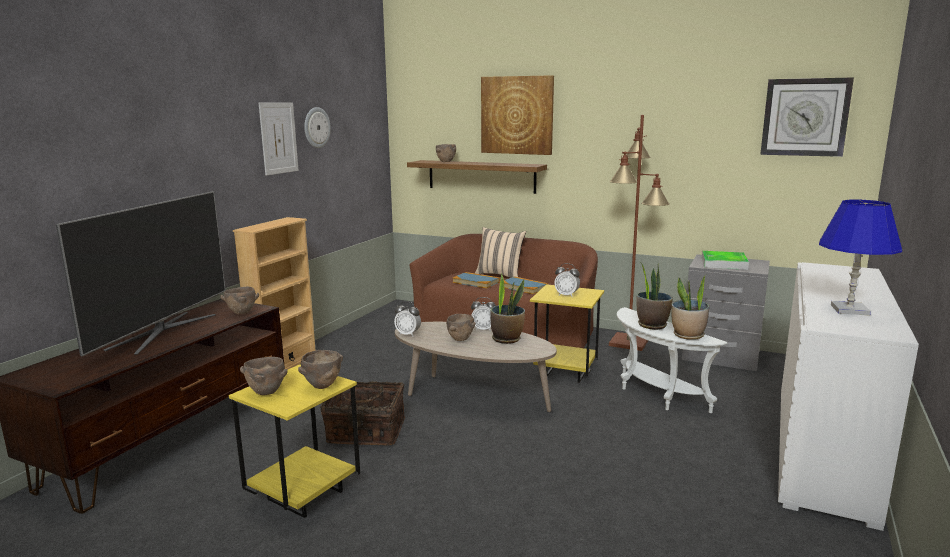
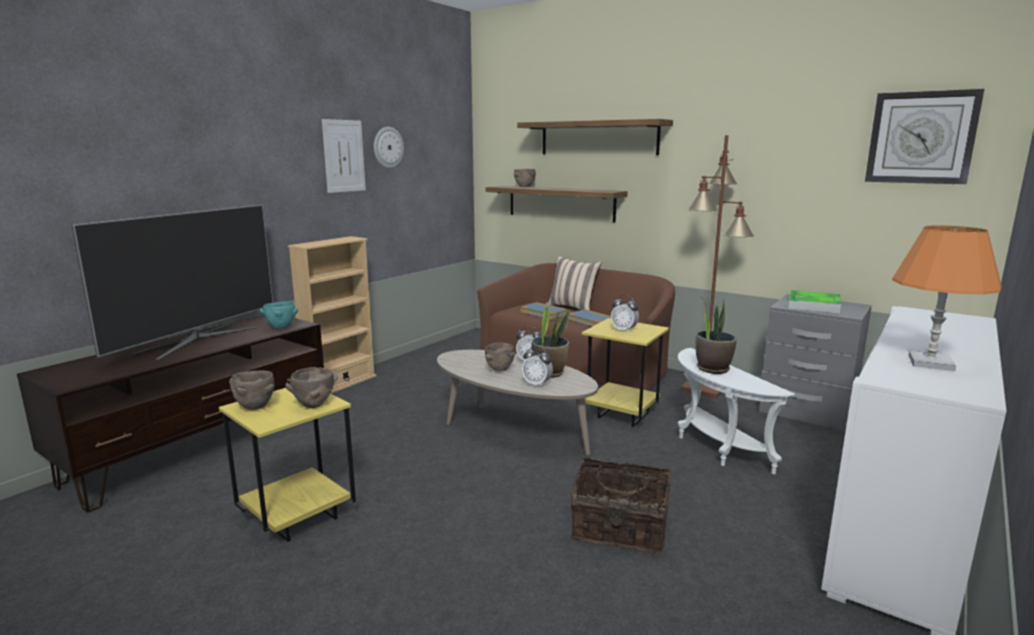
camera: 10 degrees right, 0 degrees up
brown bowl [220,287,259,314] -> turquoise bowl [260,301,298,329]
basket [320,381,405,445] -> basket moved to [571,457,671,553]
alarm clock [394,301,421,337] -> alarm clock moved to [522,346,553,388]
picture [481,75,554,155] -> shelf [517,119,673,155]
potted plant [671,274,709,340] -> none
blue table lamp [819,200,902,316] -> orange table lamp [892,225,1001,371]

